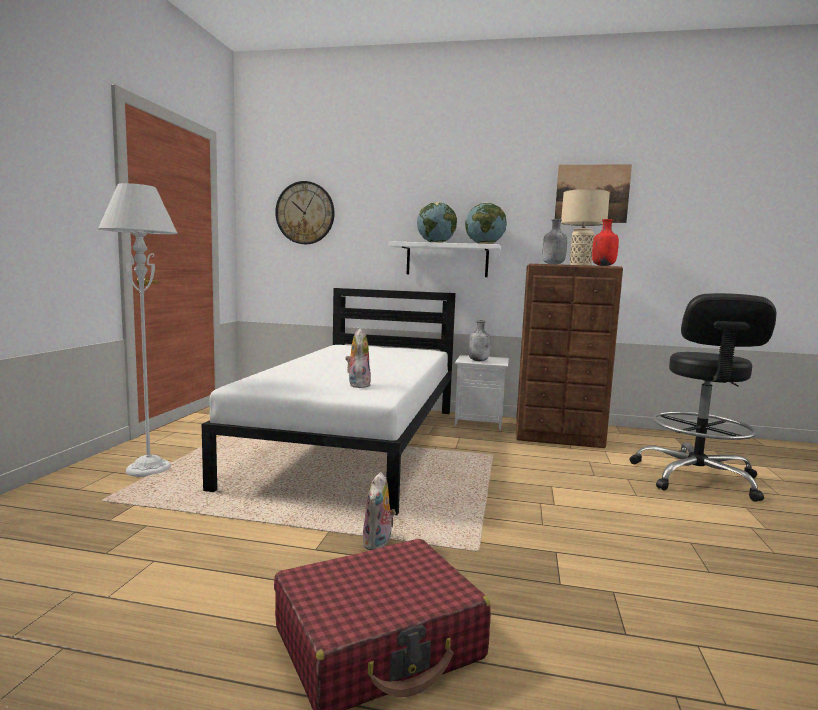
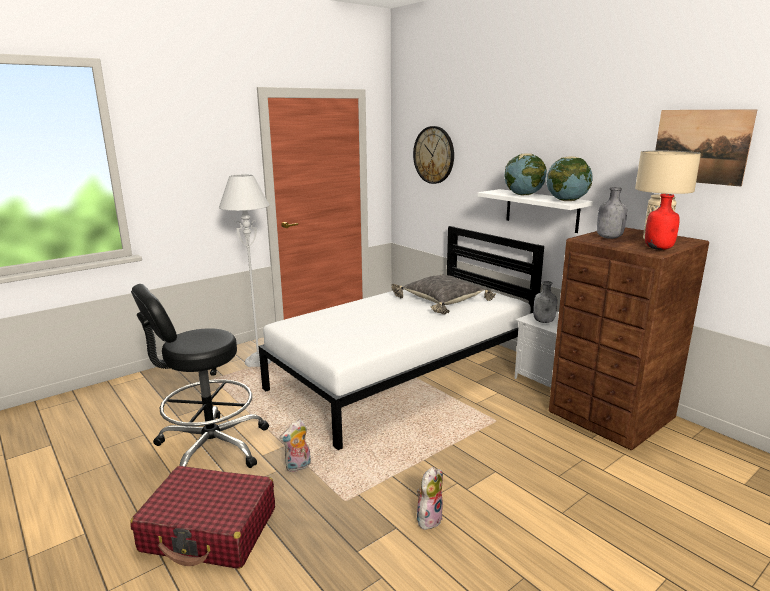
camera: 40 degrees right, 10 degrees up
plush toy [345,328,371,388] -> plush toy moved to [417,467,443,530]
black stool [629,293,776,502] -> black stool moved to [131,284,269,468]
none -> pillow [391,275,496,314]

